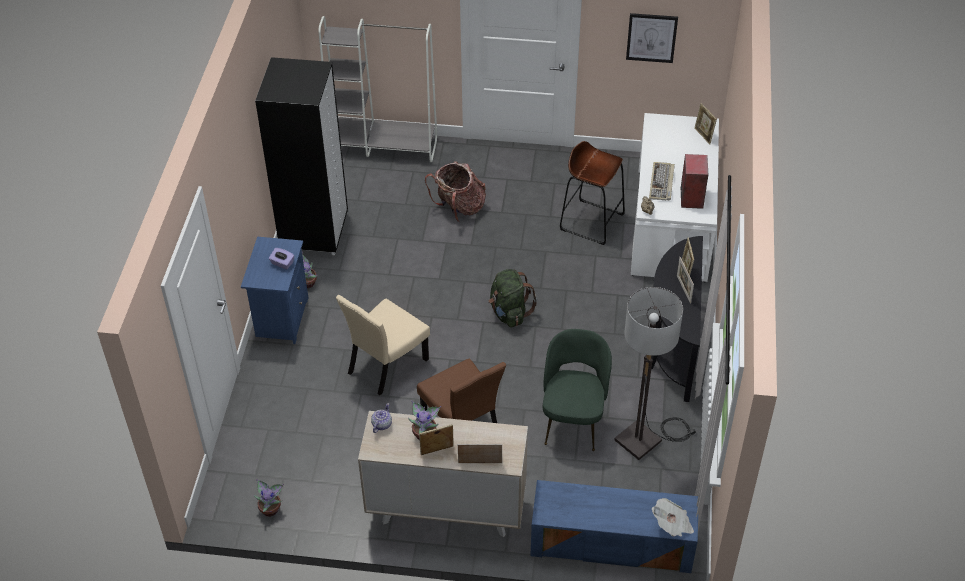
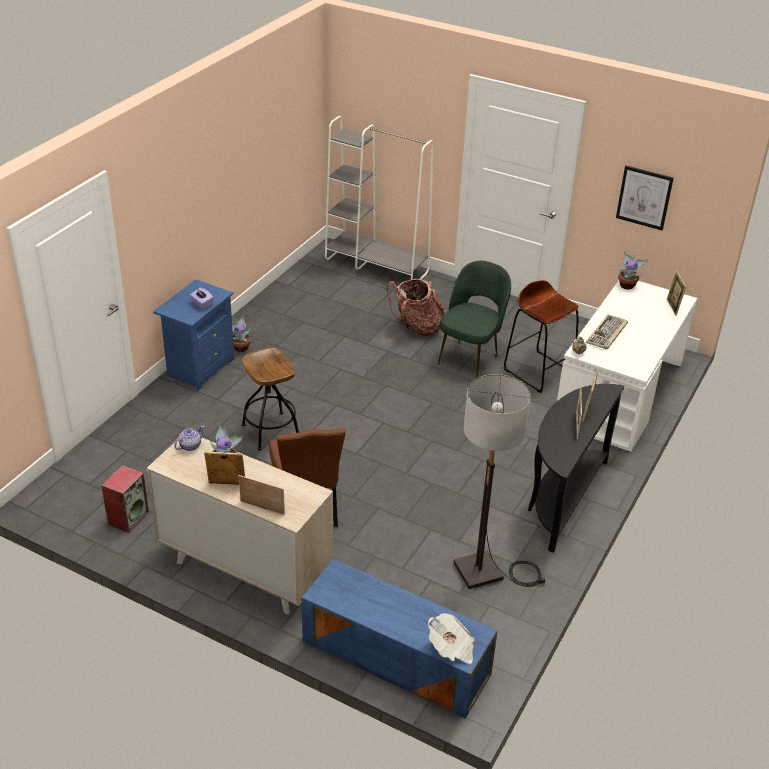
camera: 20 degrees right, 10 degrees down
potted plant [254,479,284,517] -> potted plant moved to [618,251,648,290]
wardrobe [255,57,348,256] -> none
beige chair [336,295,430,395] -> brown stool [242,348,299,451]
green backpack [489,269,537,328] -> none
green chair [543,329,612,451] -> green chair moved to [438,261,511,378]
speaker [681,154,708,209] -> speaker moved to [101,465,149,533]

